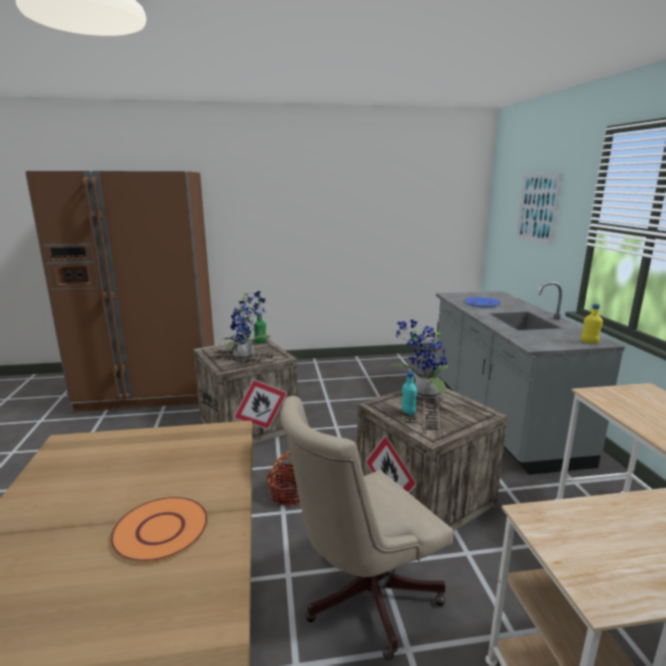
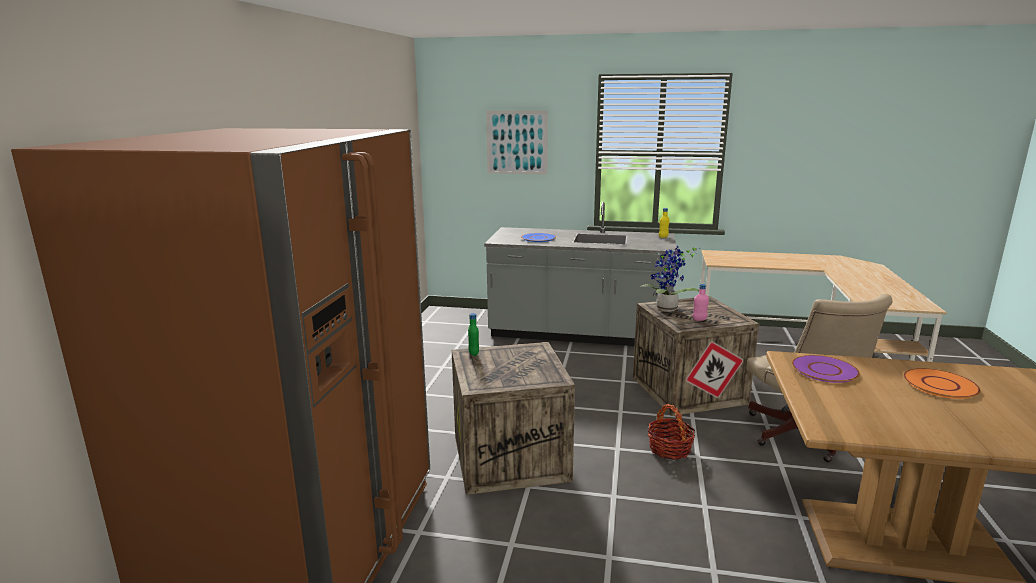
camera: 70 degrees left, 0 degrees up
potted plant [221,291,271,360] -> none
turquoise bottle [401,371,417,415] -> pink bottle [693,284,709,321]
none -> purple plate [792,355,860,383]

